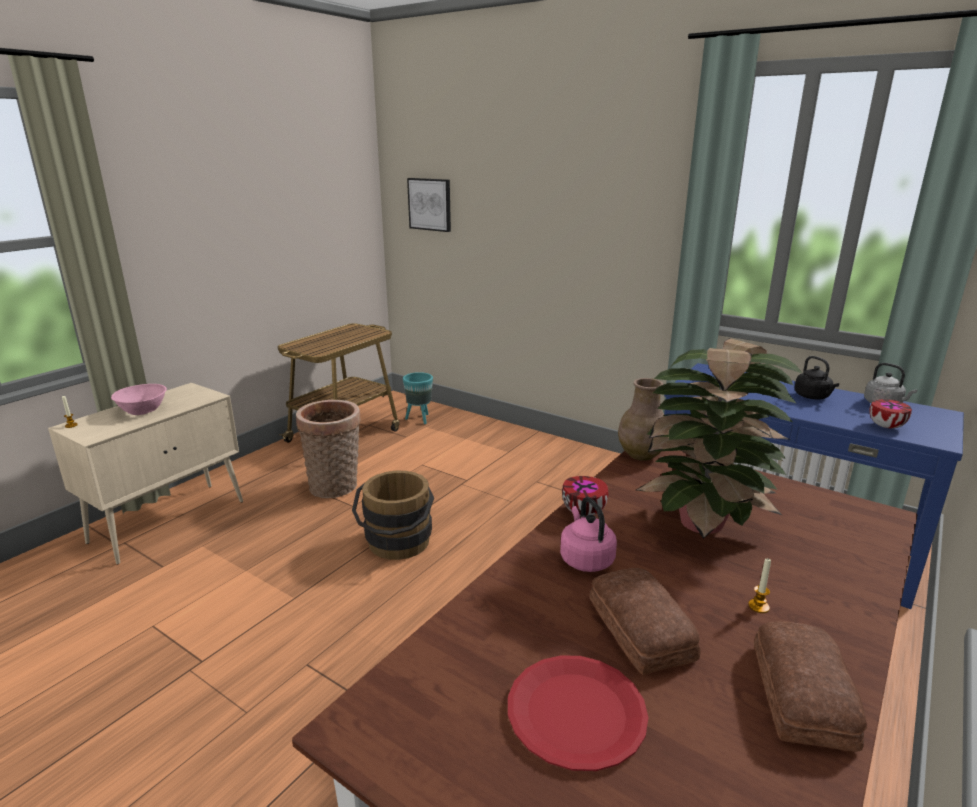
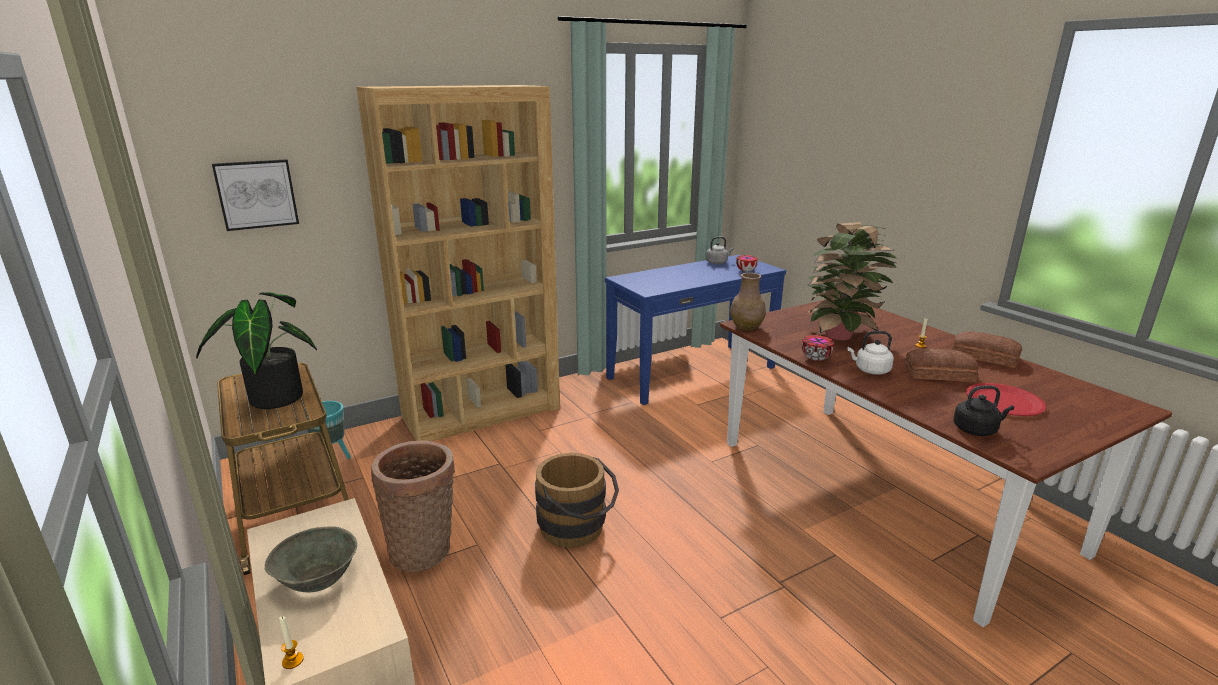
camera: 65 degrees left, 0 degrees up
pink bowl [111,384,167,415] -> grey bowl [265,526,357,592]
pink kettle [560,497,617,572] -> white kettle [847,331,894,375]
black kettle [795,356,839,399] -> black kettle moved to [953,385,1014,436]
none -> potted plant [196,292,317,409]
none -> brown bookcase [356,85,560,442]

